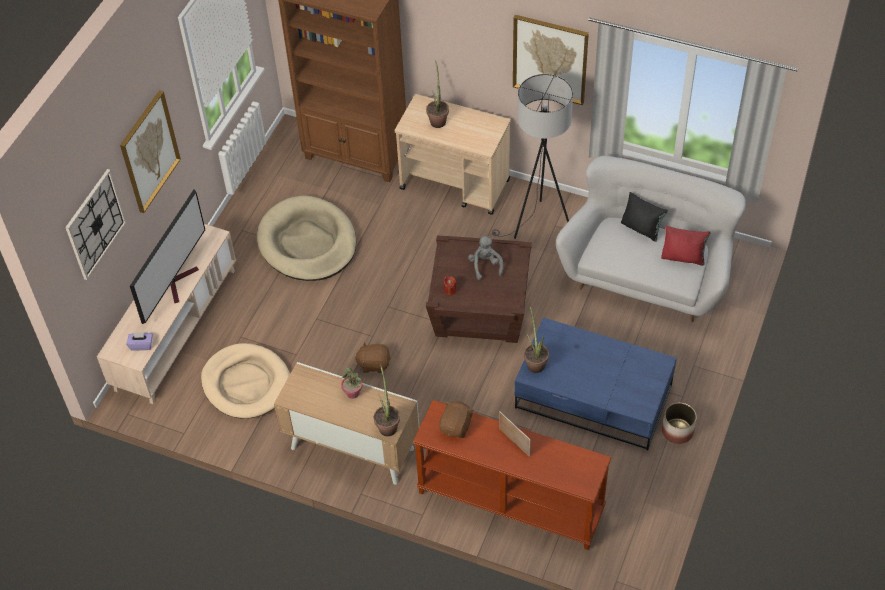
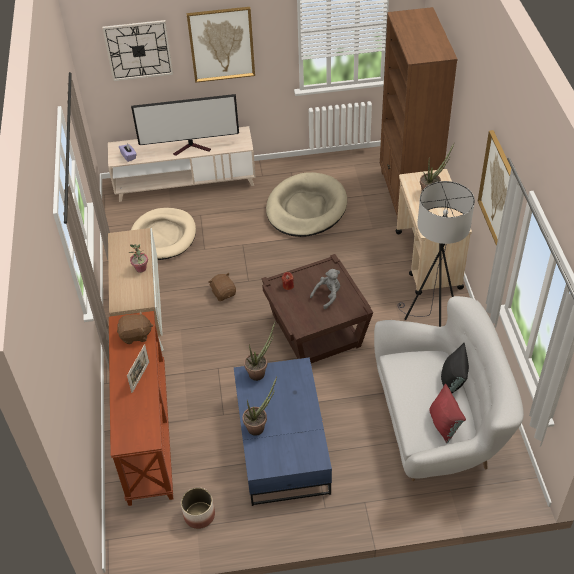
camera: 60 degrees right, 5 degrees down
potted plant [374,364,400,436] -> potted plant moved to [243,376,277,436]
planter [662,403,697,444] -> planter moved to [181,487,215,529]

